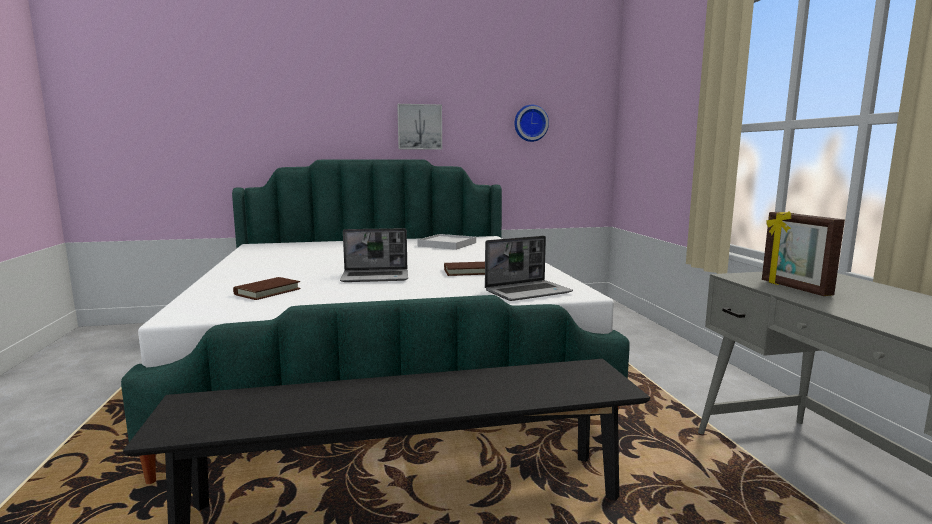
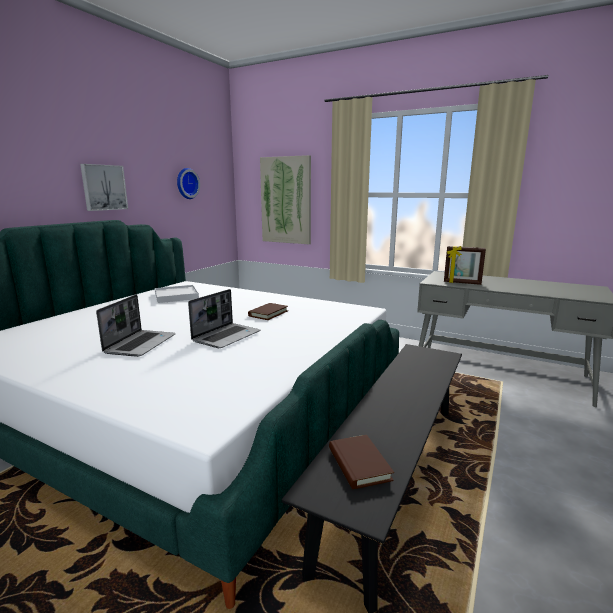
camera: 50 degrees left, 5 degrees up
brown book [233,277,301,300] -> brown book moved to [329,435,394,489]
laptop [485,236,573,301] -> laptop moved to [96,295,176,357]
none -> picture [260,155,311,244]

